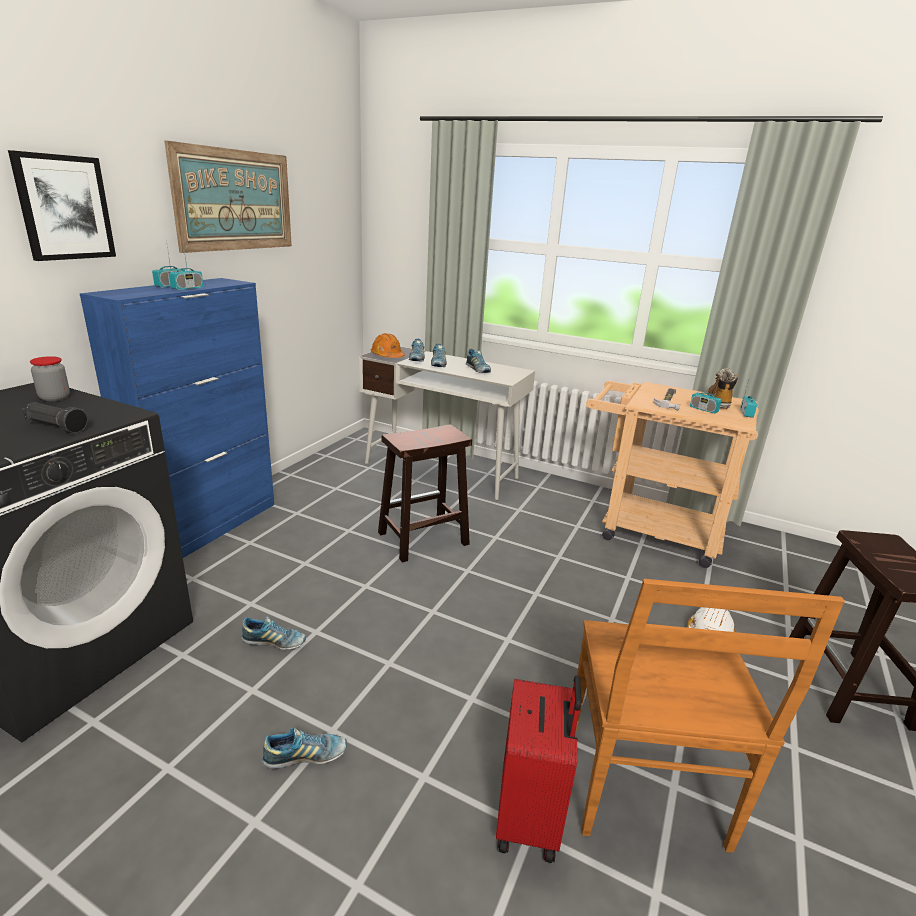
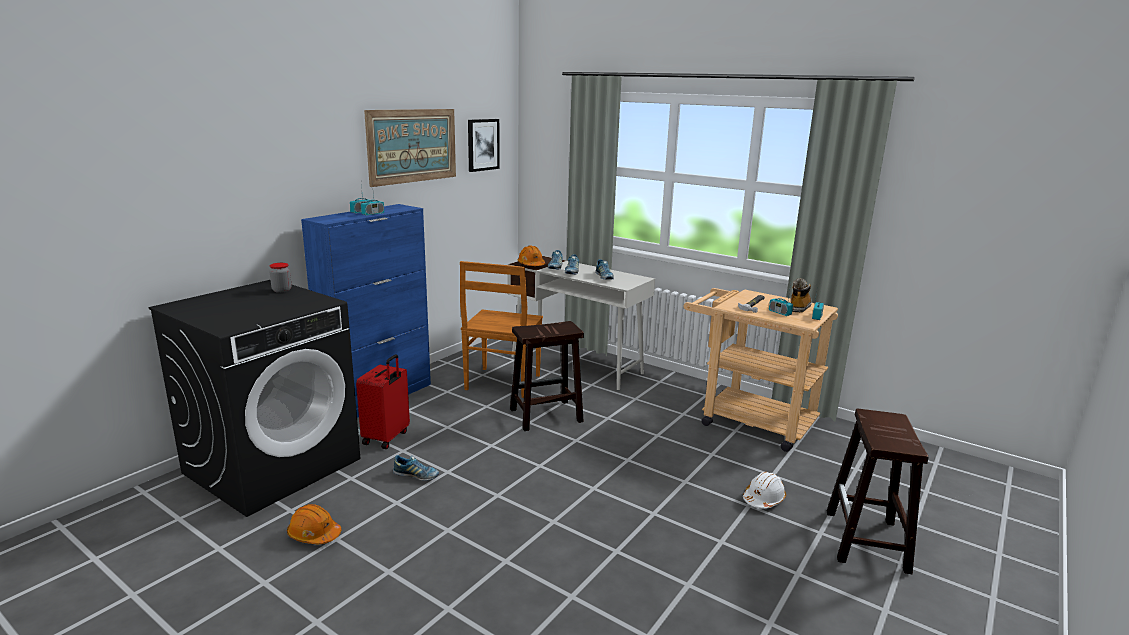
camera: 10 degrees right, 5 degrees down
picture [8,150,116,261] -> picture moved to [468,119,500,172]
black flashlight [23,402,88,434] -> none
shoe [262,728,347,769] -> none
red suitcase [496,675,581,863] -> red suitcase moved to [356,354,410,449]
brown chair [576,579,845,853] -> brown chair moved to [460,261,543,398]
none -> orange hard hat [287,504,341,544]

